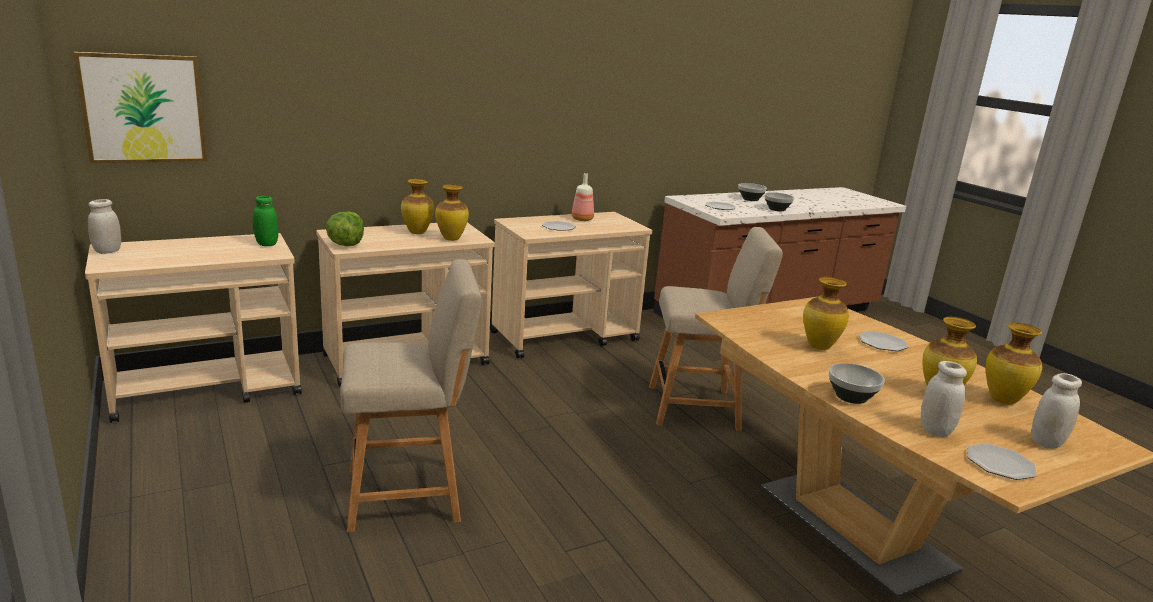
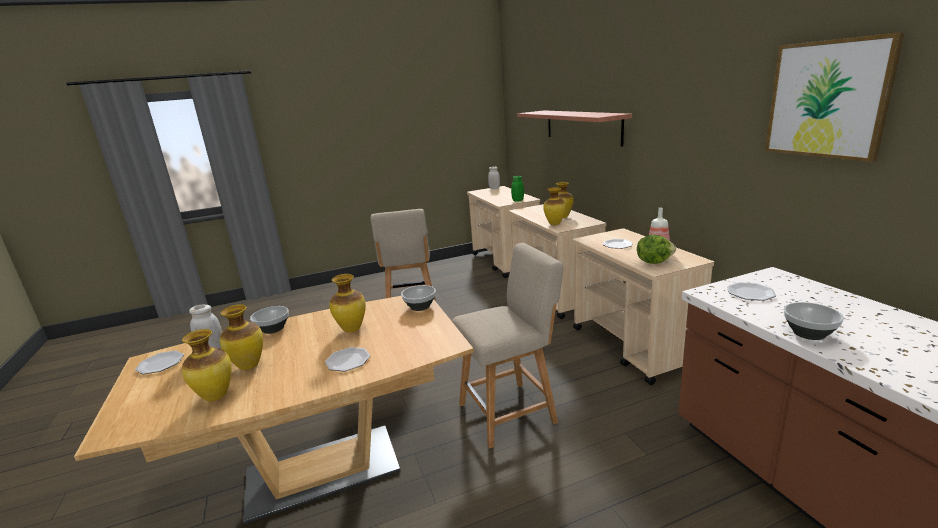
camera: 100 degrees right, 0 degrees up
picture [73,52,207,163] -> picture moved to [765,32,905,162]
lettuce [326,211,364,246] -> lettuce moved to [637,234,676,264]
beige chair [649,227,783,431] -> beige chair turned 120 degrees counterclockwise [452,243,564,448]
bowl [738,183,767,201] -> bowl moved to [401,285,436,311]
white jar [1031,373,1082,449] -> none
none -> shelf [517,110,632,147]

